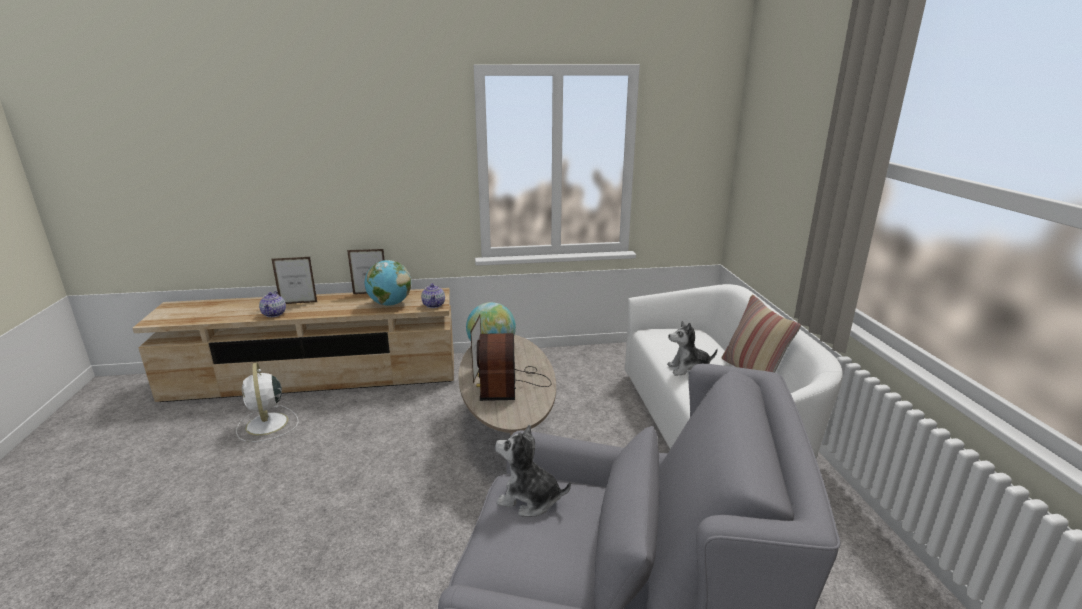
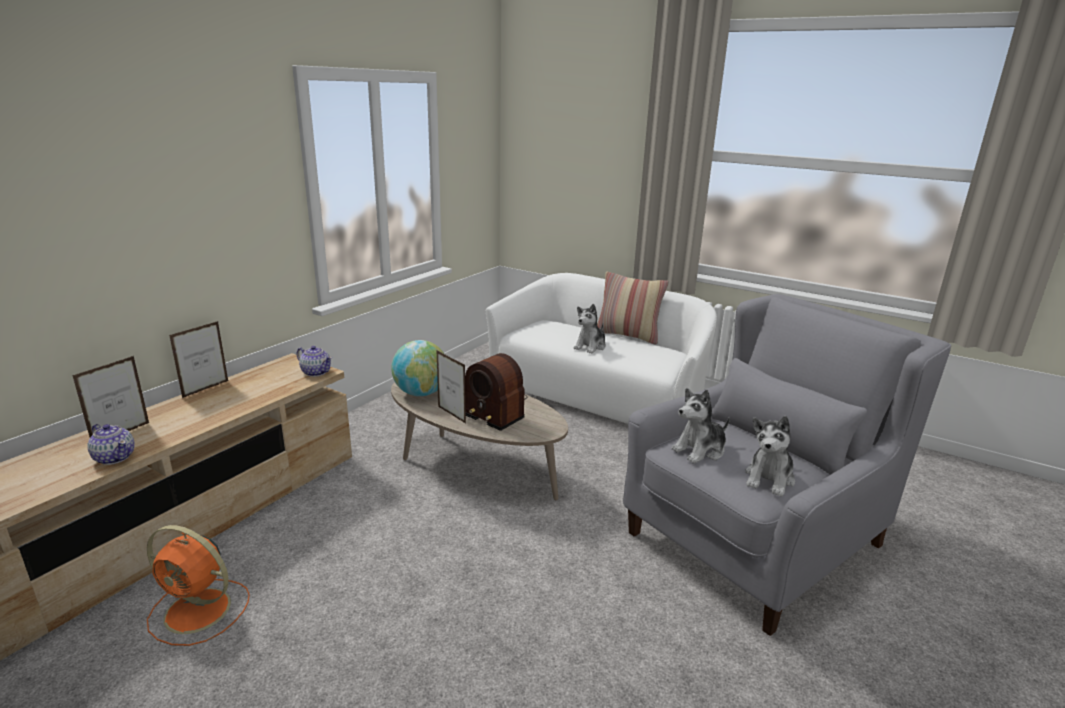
camera: 50 degrees left, 0 degrees up
white fan [236,363,299,442] -> orange fan [147,525,250,646]
globe [365,260,411,306] -> none
none -> plush toy [745,416,795,496]

